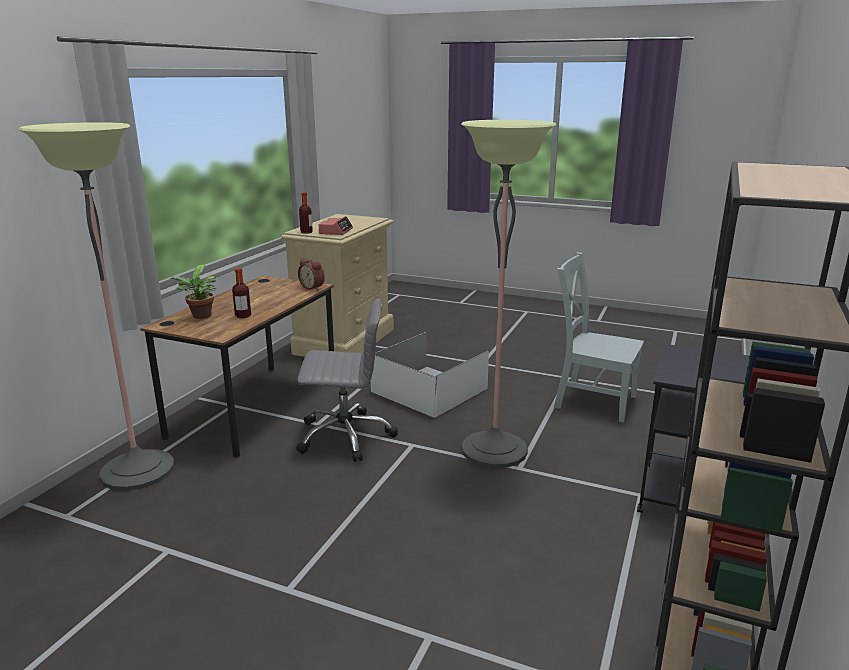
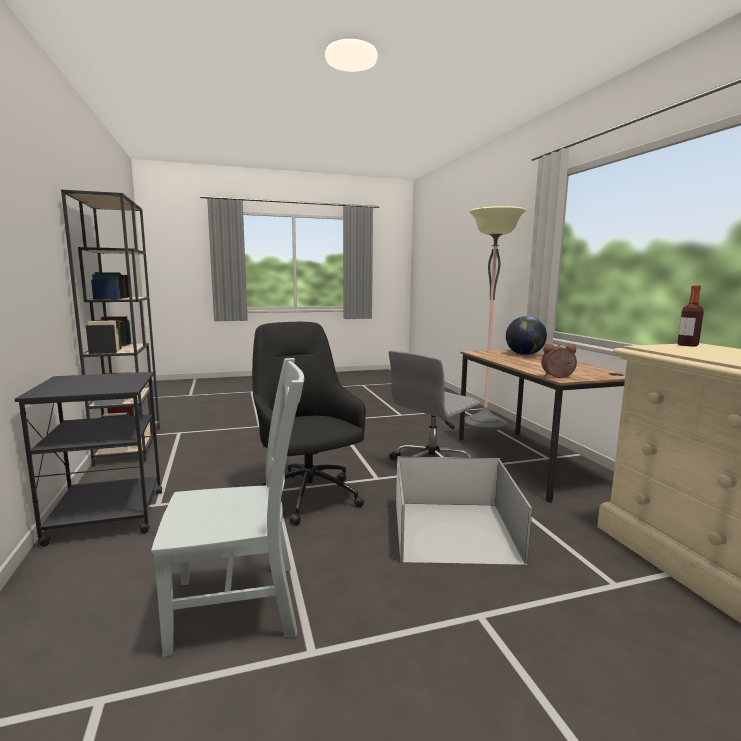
camera: 140 degrees right, 10 degrees down
potted plant [170,264,216,319] -> globe [506,316,547,355]
bottle [232,268,251,318] -> none
alarm clock [319,216,353,235] -> none
floor lamp [461,120,556,468] -> black office chair [252,322,366,525]

